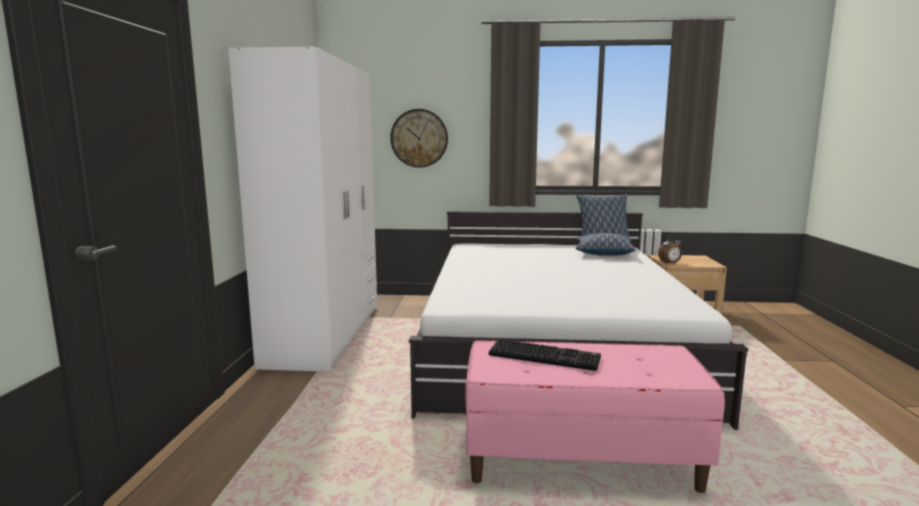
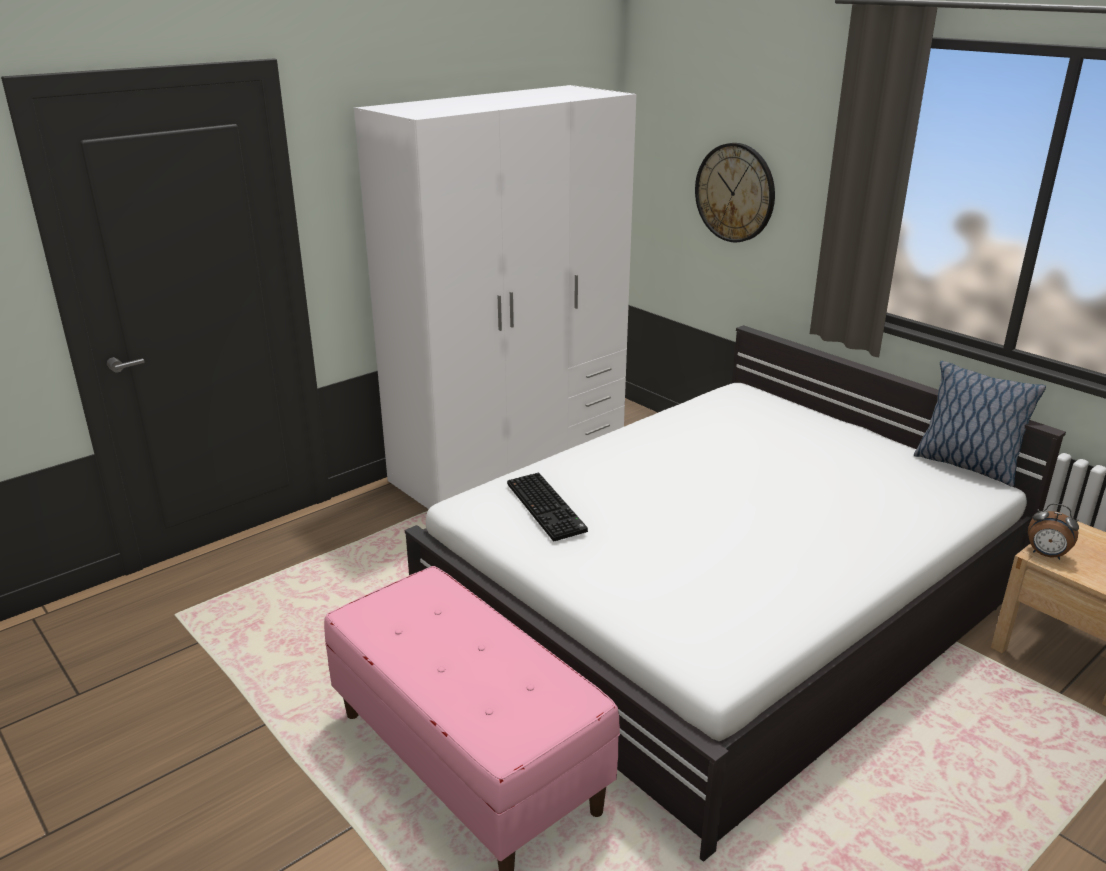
camera: 45 degrees right, 15 degrees up
keyboard [489,339,601,371] -> keyboard moved to [507,473,588,541]
pillow [576,233,636,256] -> none

